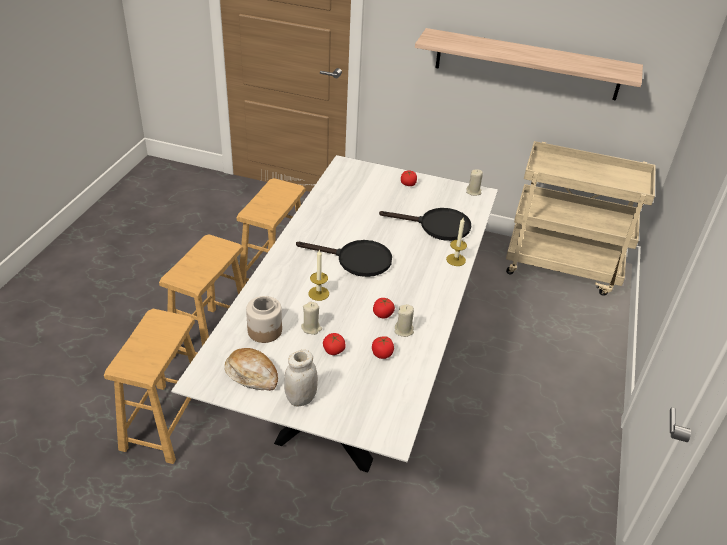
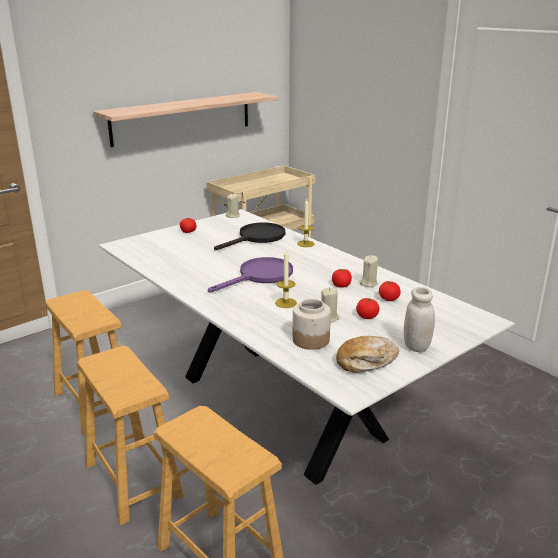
camera: 55 degrees left, 15 degrees down
black frying pan [296,240,392,277] -> purple frying pan [208,257,293,292]

